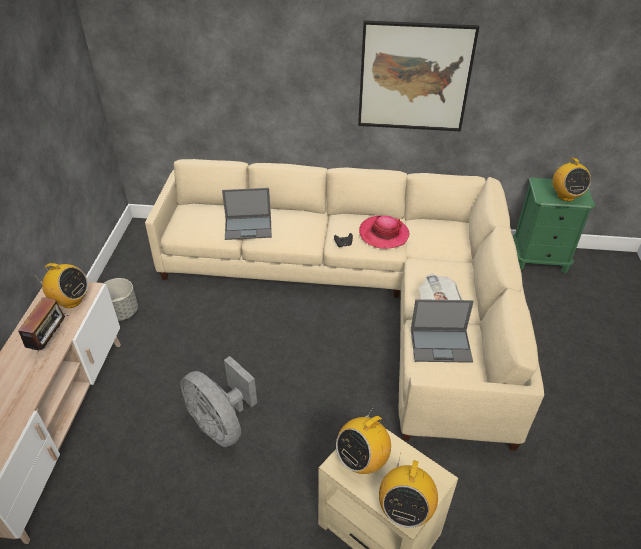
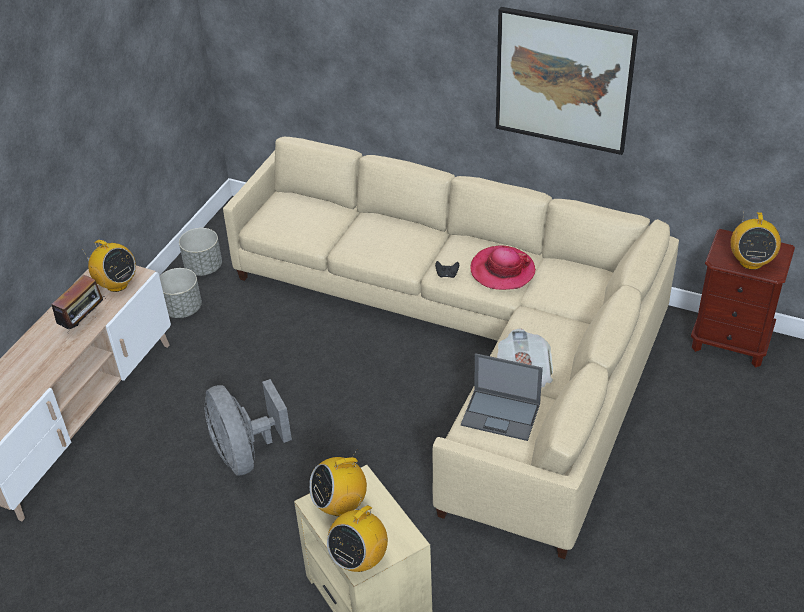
camera: 20 degrees right, 0 degrees up
laptop [222,188,272,240] -> none
green nightstand [513,178,595,273] -> brown nightstand [691,229,795,367]
none -> grey planter [179,228,222,276]

